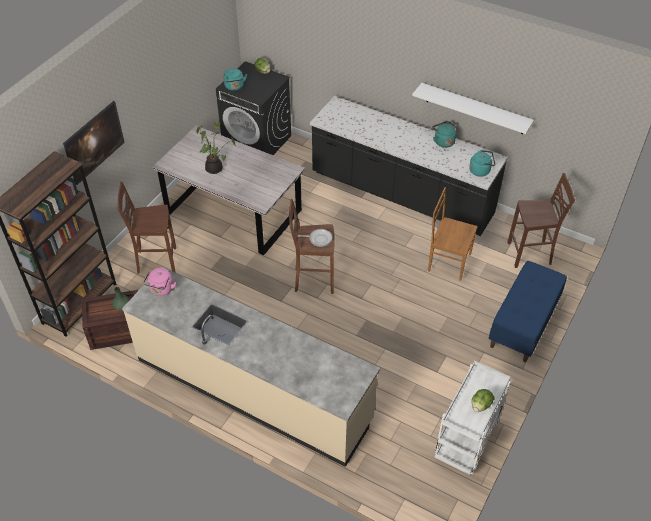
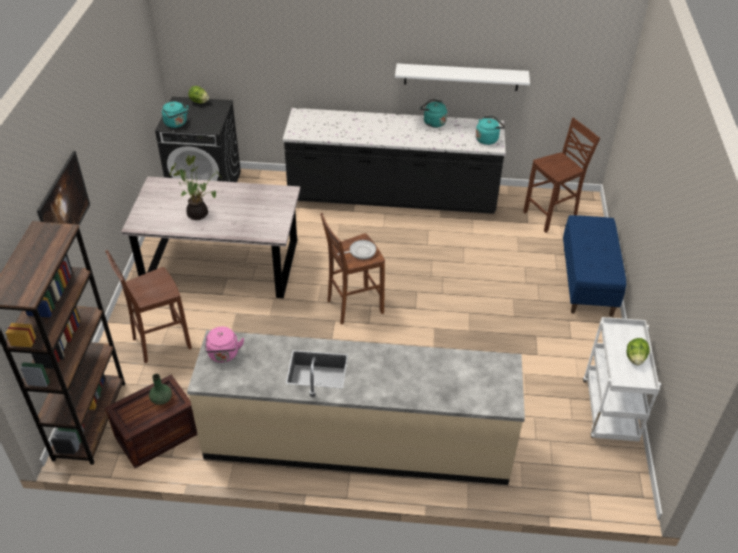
camera: 25 degrees left, 5 degrees down
brown chair [428,187,478,281] -> none

